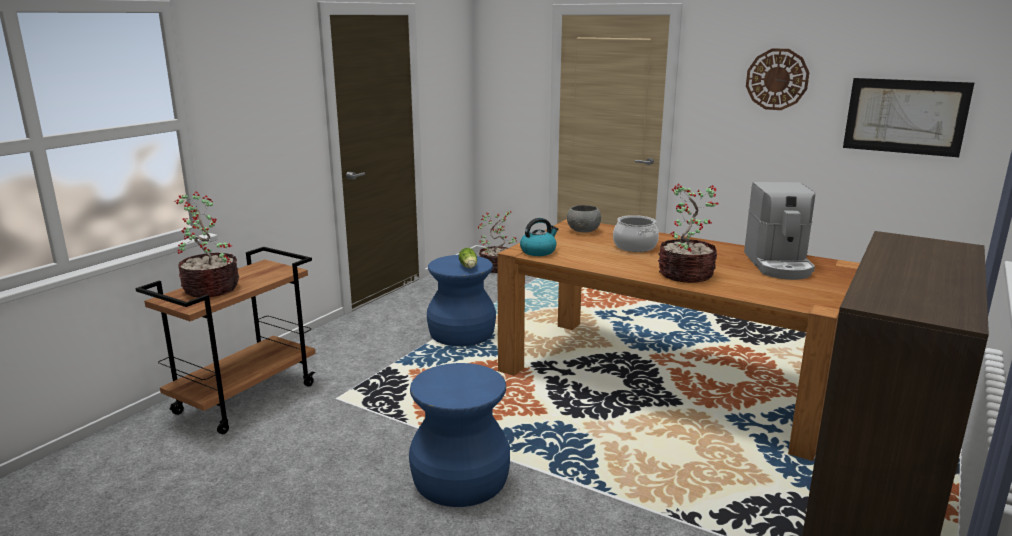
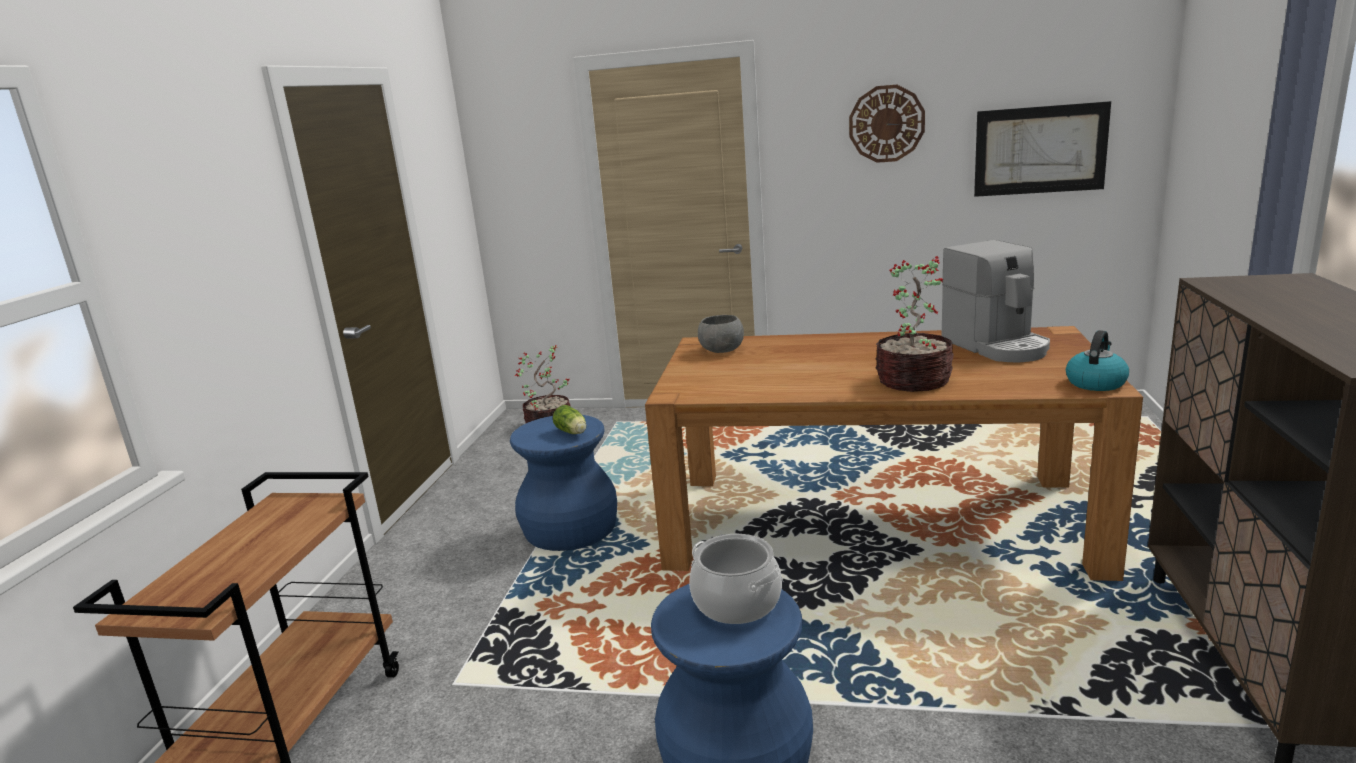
camera: 20 degrees left, 0 degrees up
potted plant [175,191,239,298] -> none
kettle [520,218,559,256] -> kettle moved to [1066,330,1129,391]
cooking pot [613,215,659,252] -> cooking pot moved to [689,534,782,624]

